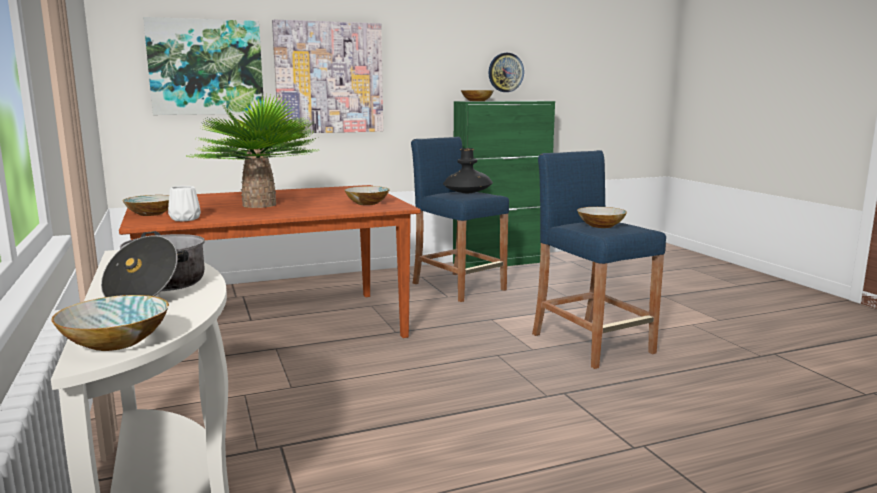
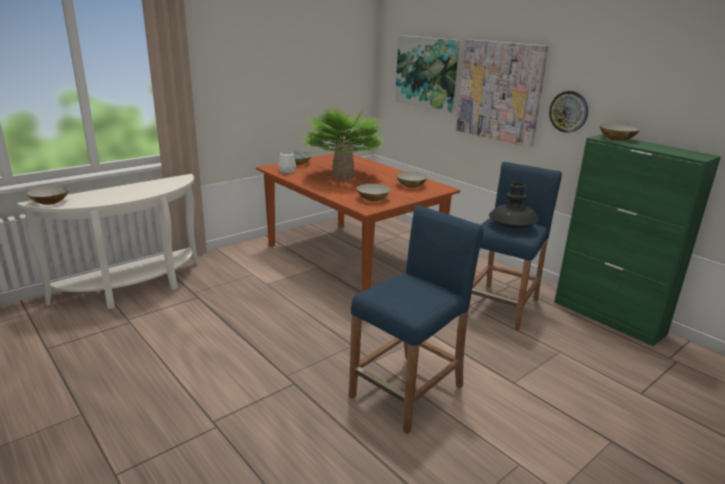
camera: 70 degrees right, 10 degrees up
cooking pot [101,231,205,297] -> none
wall clock [488,53,524,92] -> wall clock moved to [549,91,588,133]
bowl [577,207,627,228] -> bowl moved to [396,172,428,188]

